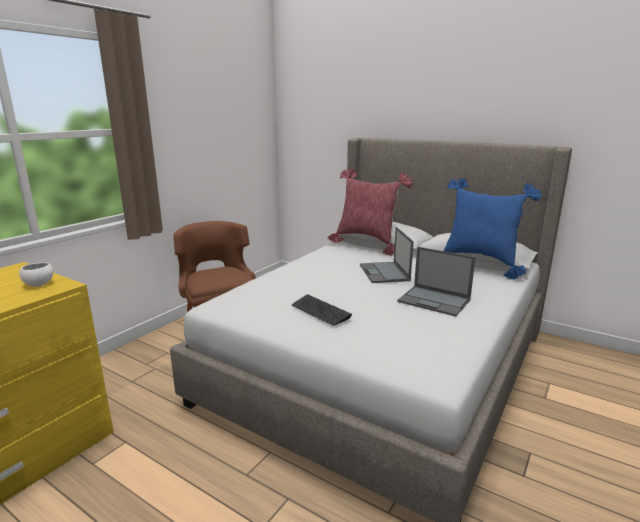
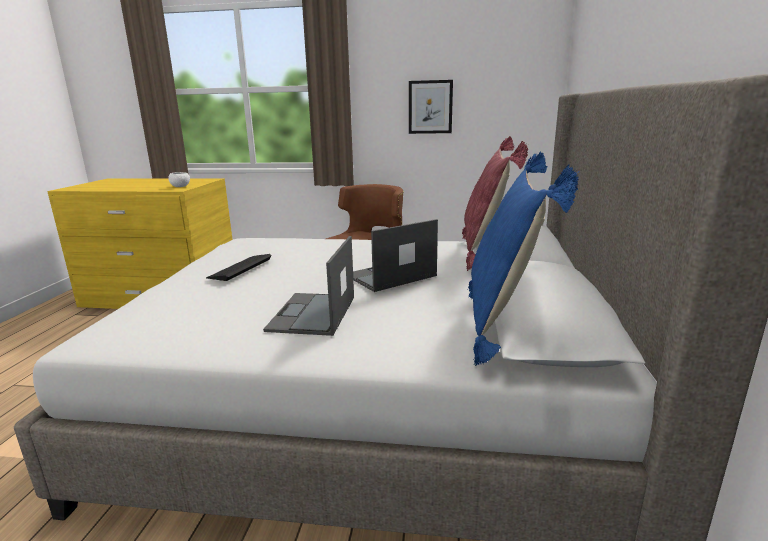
camera: 65 degrees right, 0 degrees up
none -> picture [409,80,453,134]

